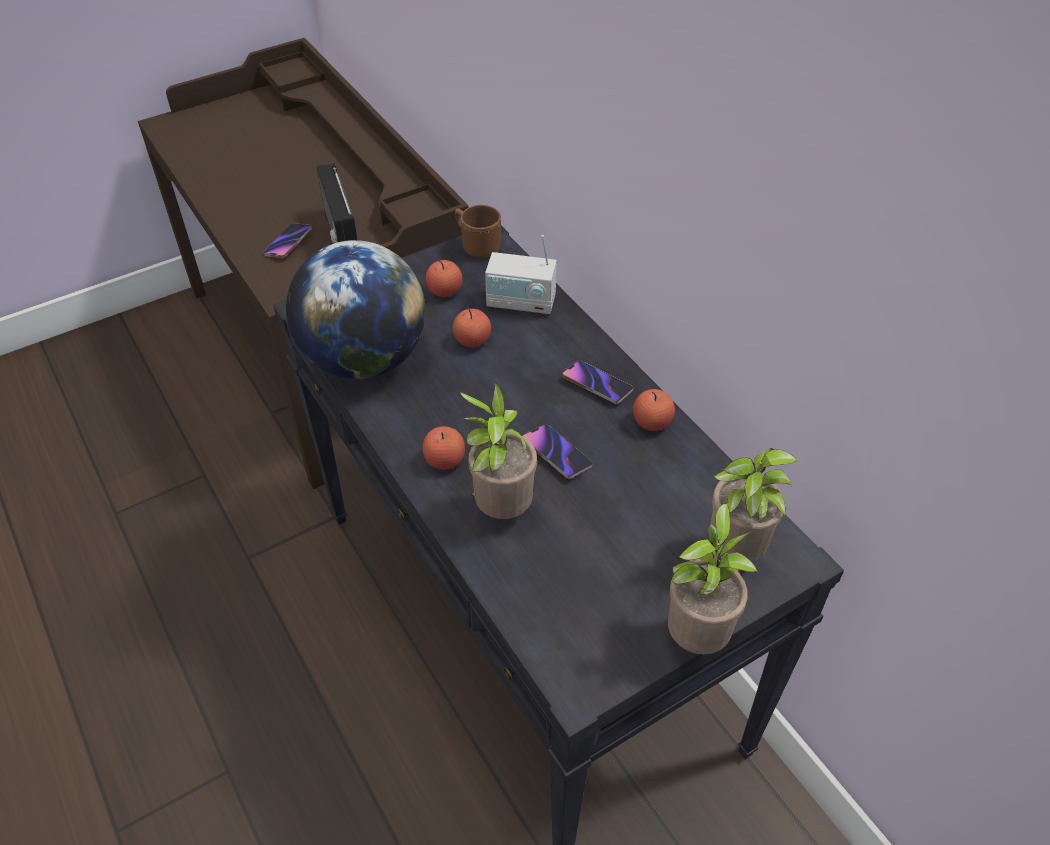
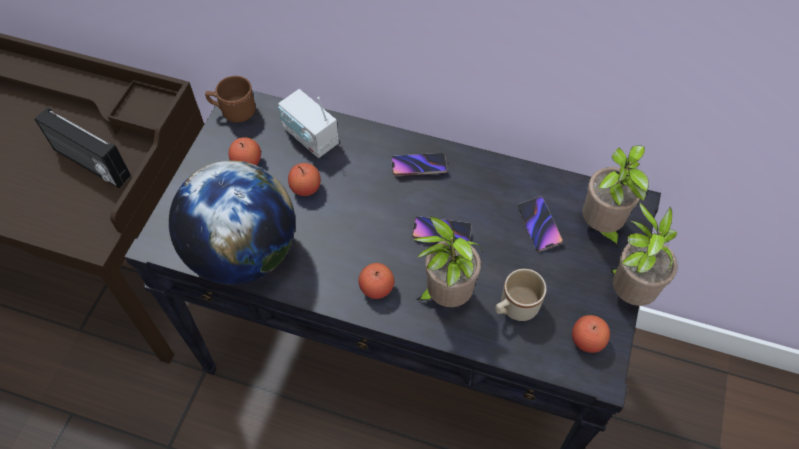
camera: 40 degrees left, 10 degrees up
phone [263,223,312,258] -> phone moved to [517,196,563,252]
radio [485,235,557,315] -> radio turned 75 degrees clockwise [278,89,339,158]
apple [633,389,675,431] -> apple moved to [572,315,610,353]
none -> beige mug [495,269,547,321]

